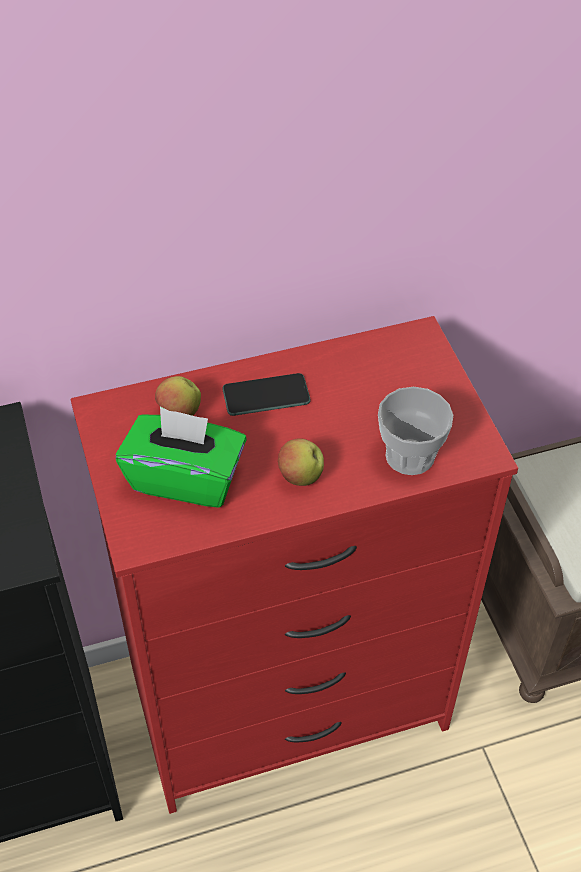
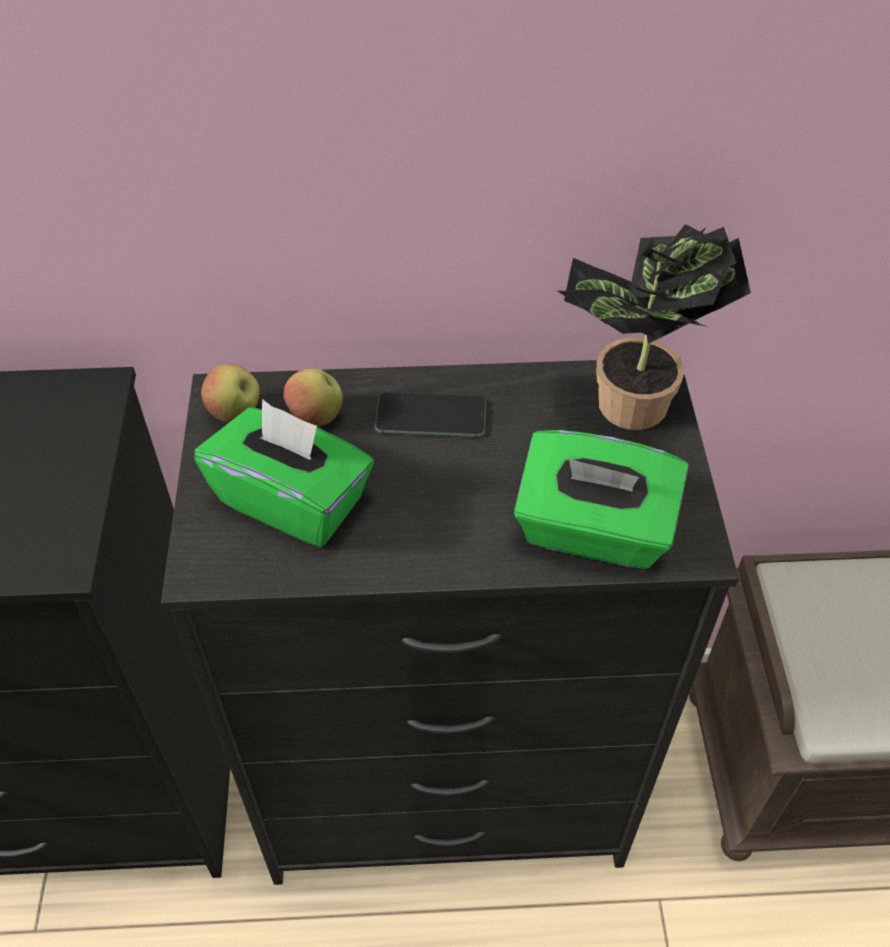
camera: 15 degrees right, 0 degrees up
red dresser [70,316,518,814] -> black dresser [161,357,739,885]
apple [278,438,324,486] -> apple moved to [201,364,260,423]
cup [378,387,453,475] -> green tissue box [514,430,688,569]
none -> potted plant [558,224,751,430]

